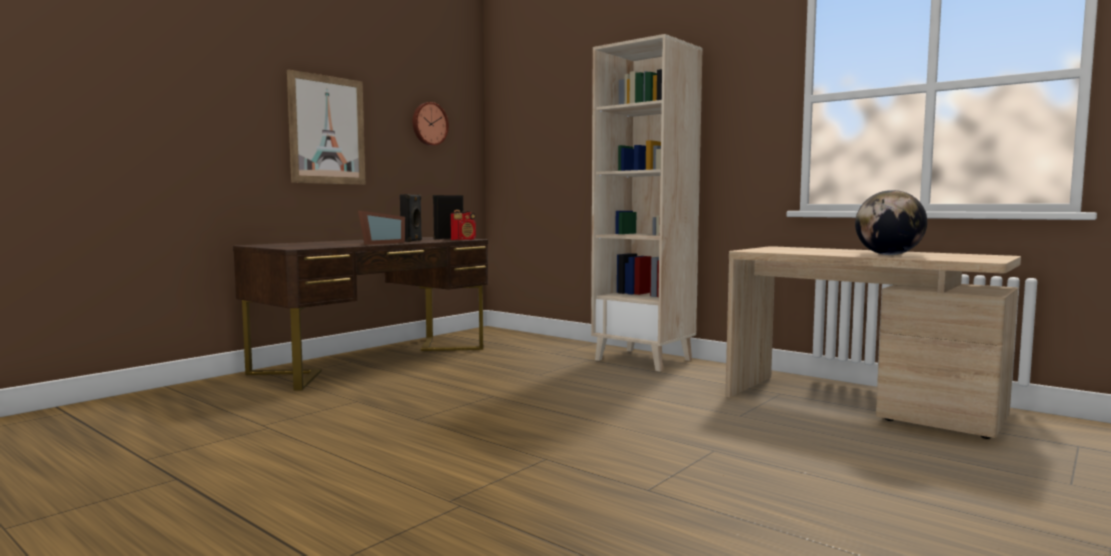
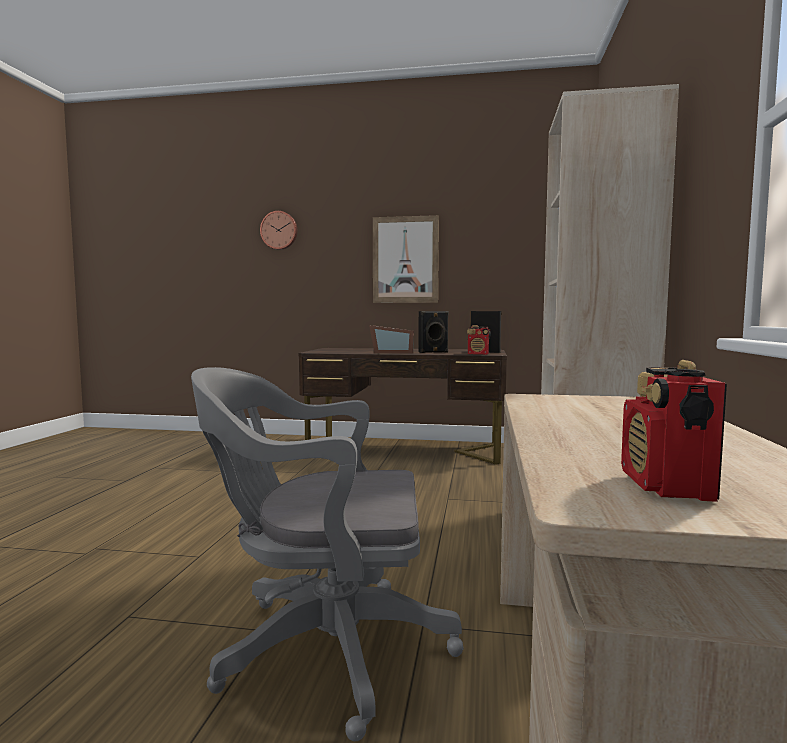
camera: 60 degrees right, 0 degrees up
wall clock [413,102,449,146] -> wall clock moved to [260,211,297,250]
globe [855,190,927,255] -> none
none -> grey office chair [191,367,464,741]
none -> radio [621,360,727,502]

